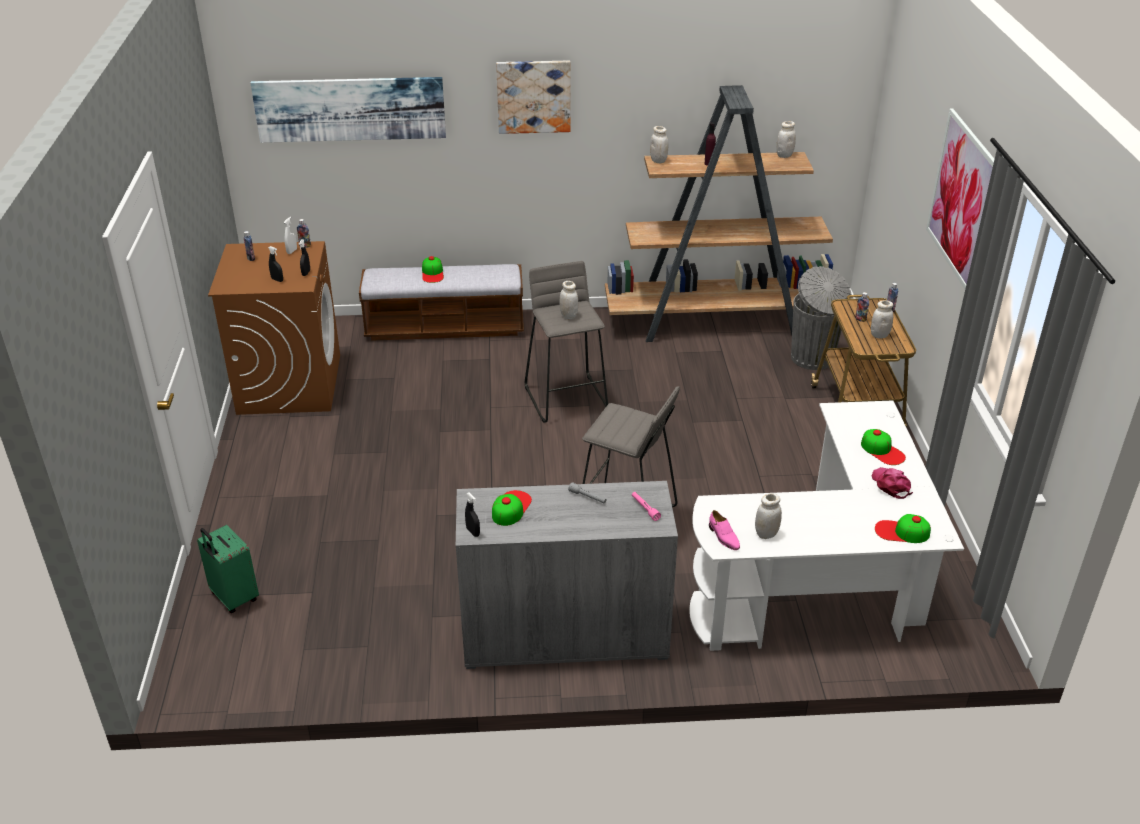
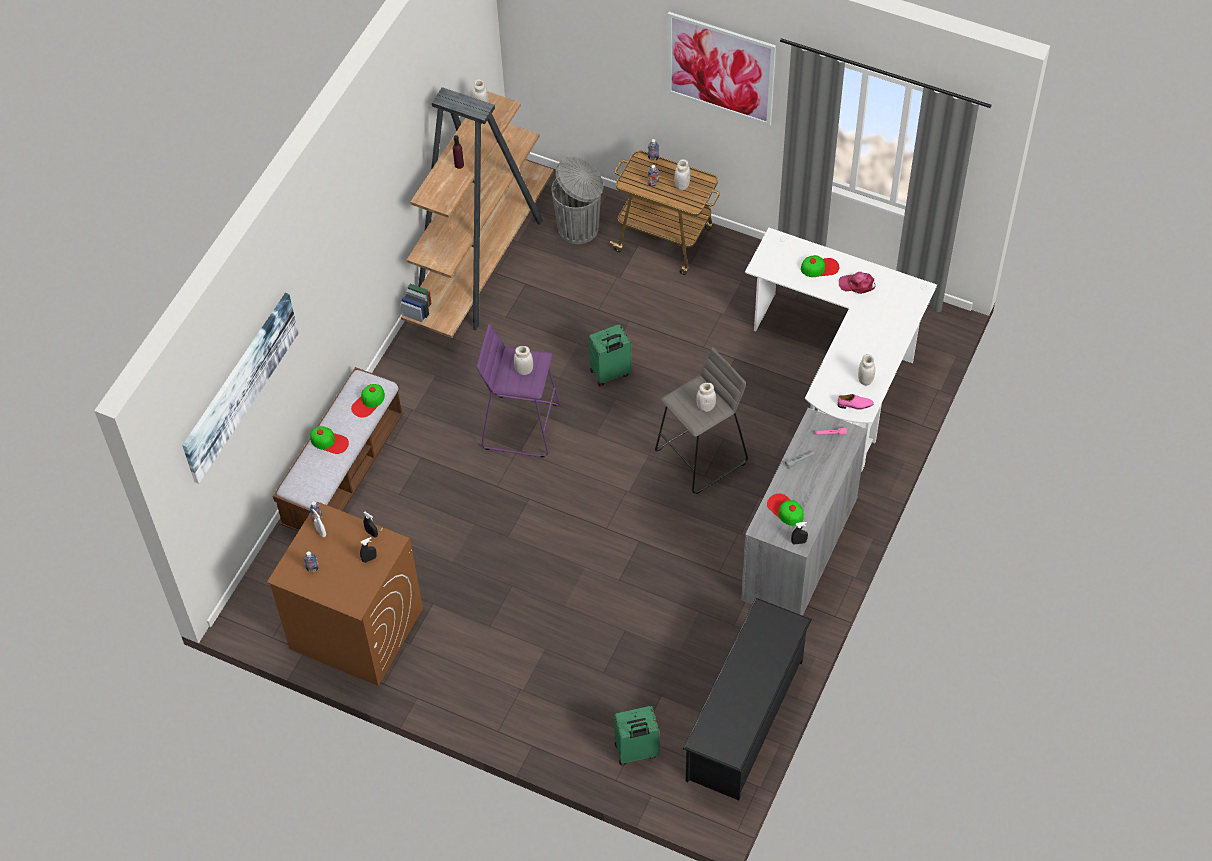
camera: 60 degrees left, 20 degrees up
picture [496,61,570,134] -> none
grey stool [525,261,608,423] -> purple stool [477,324,560,457]
white jar [650,126,668,163] -> white jar moved to [696,383,716,412]
cap [875,514,931,543] -> cap moved to [351,384,385,418]
none -> green suitcase [589,324,632,386]
none -> black shoe rack [683,598,812,800]

